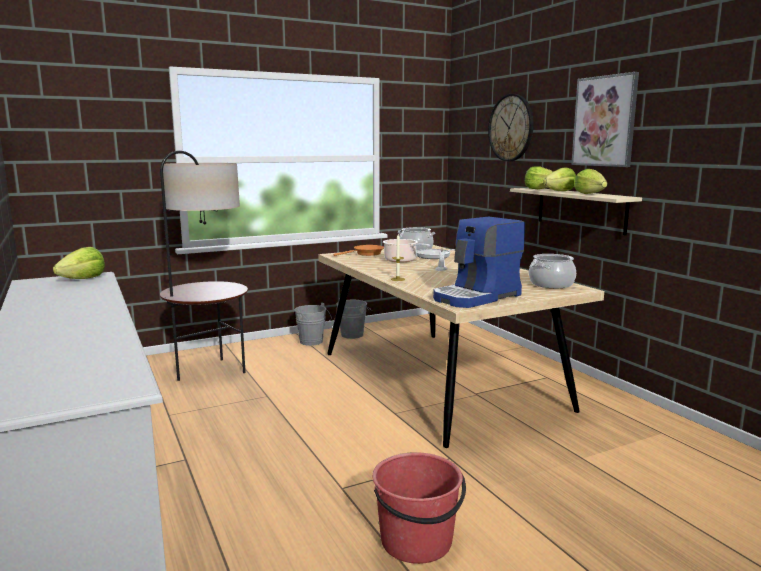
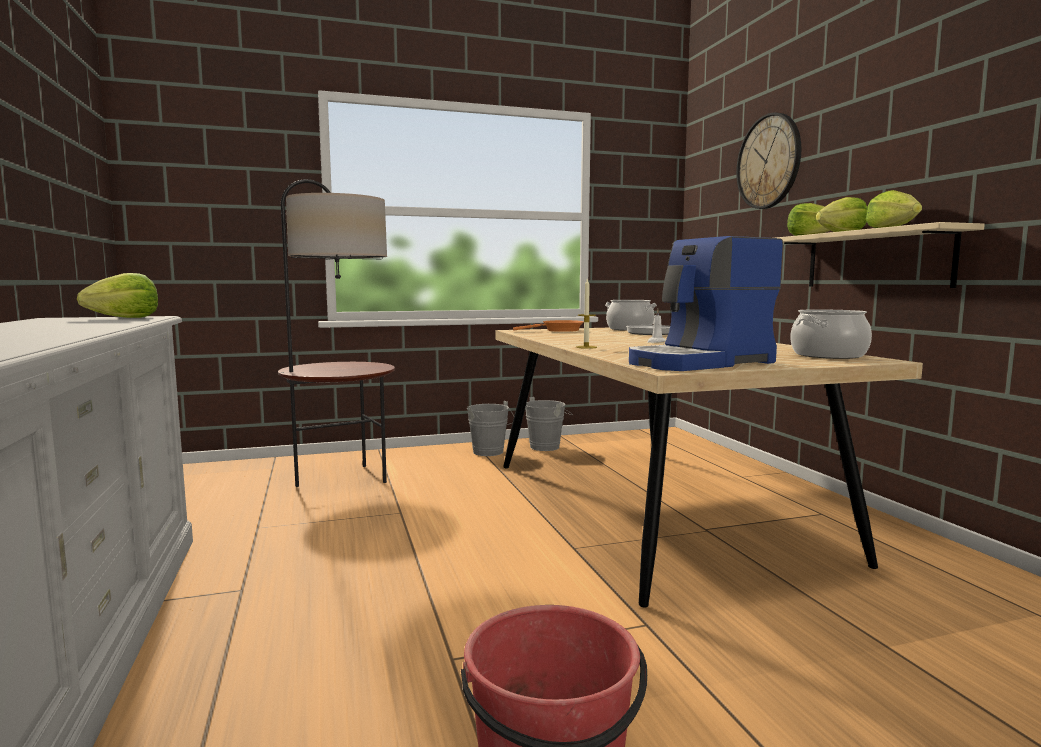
camera: 10 degrees right, 5 degrees down
cooking pot [383,239,430,262] -> none
picture [571,72,639,167] -> none

